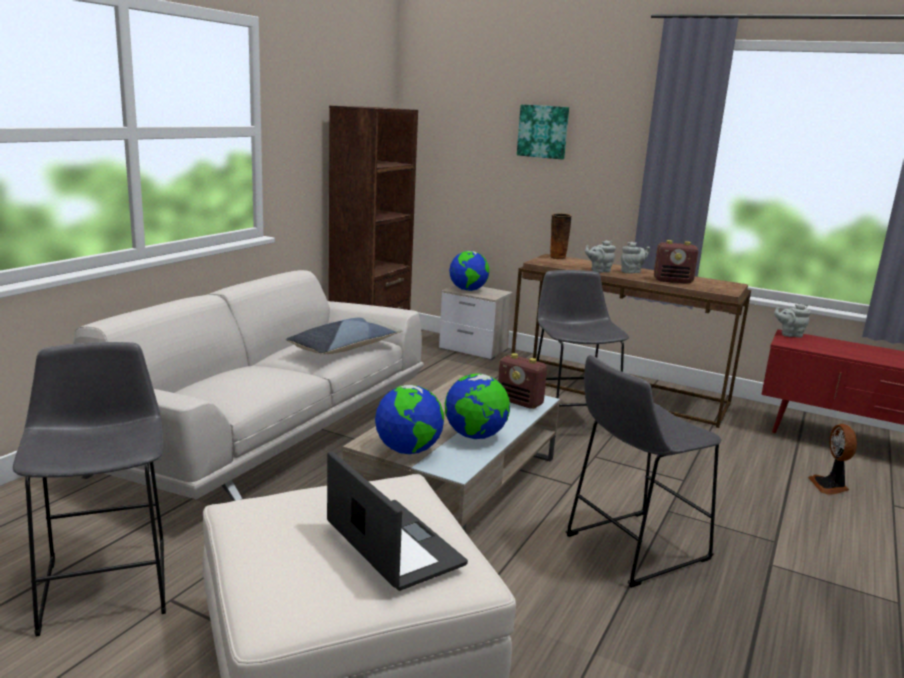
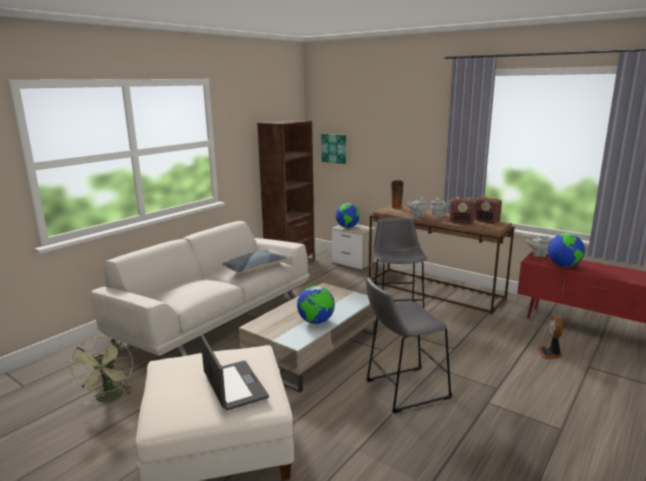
camera: 10 degrees right, 0 degrees up
grey stool [13,342,166,637] -> green fan [69,336,133,404]
globe [375,385,444,455] -> globe moved to [548,233,585,267]
radio [498,353,547,409] -> radio moved to [475,196,502,224]
picture [517,104,569,160] -> picture moved to [321,134,346,164]

